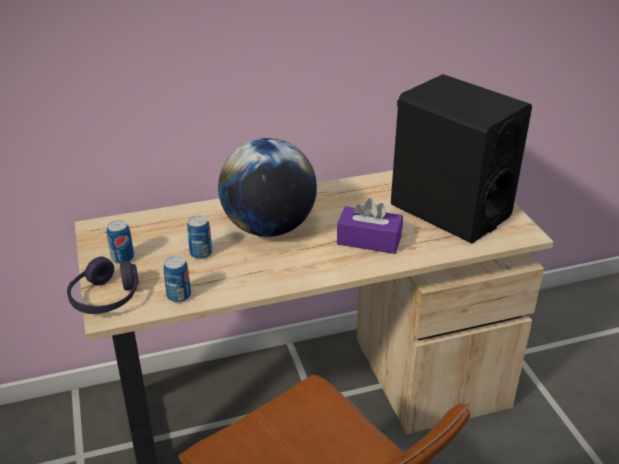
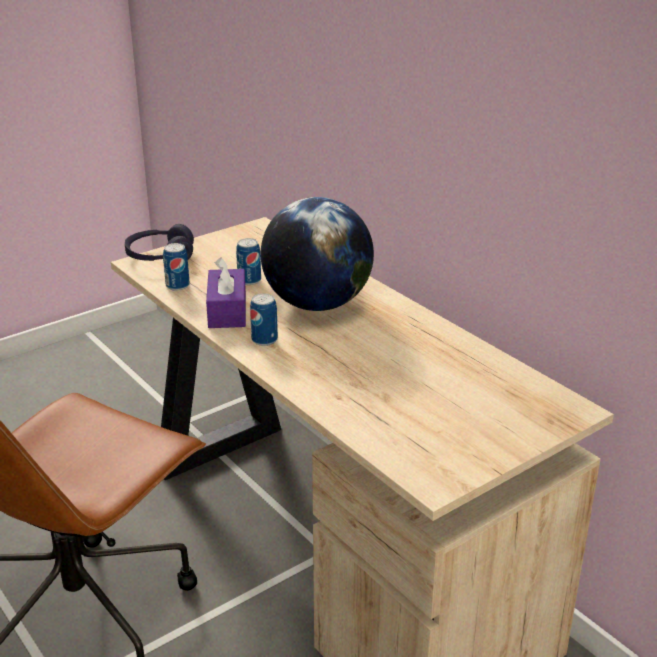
camera: 70 degrees right, 5 degrees down
can [107,220,134,264] -> can moved to [250,293,278,346]
purple tissue box [337,198,403,254] -> purple tissue box moved to [206,257,246,328]
black speaker [391,74,532,243] -> none

